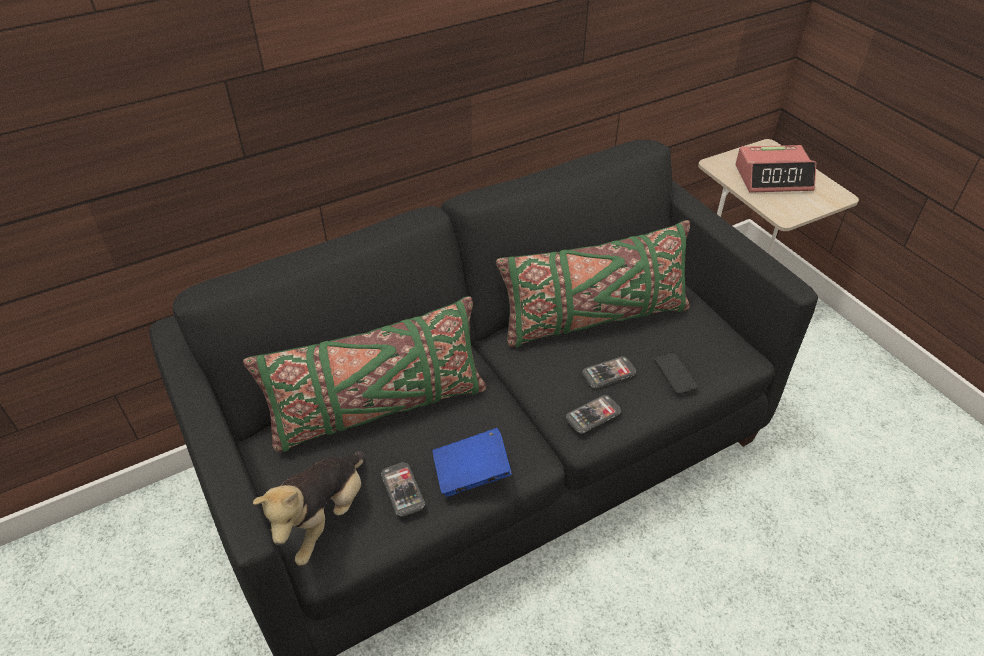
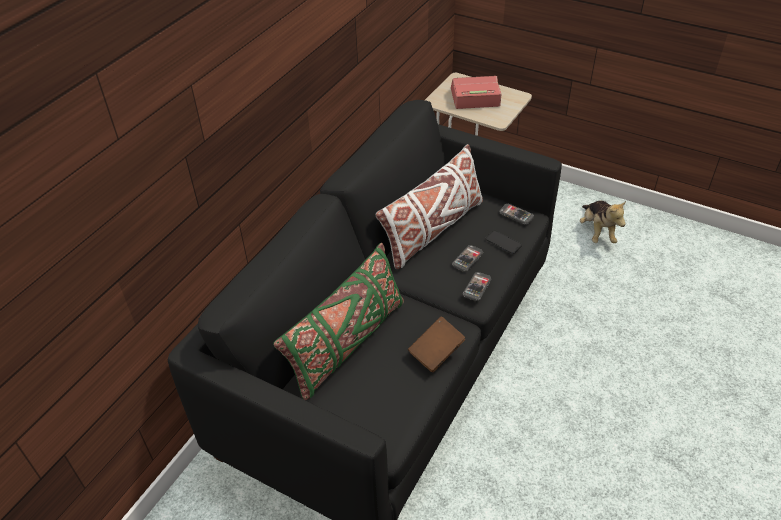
camera: 30 degrees left, 0 degrees up
plush toy [253,451,364,566] -> plush toy moved to [580,201,626,243]
phone [381,462,425,517] -> phone moved to [499,204,534,225]
blue book [433,428,512,497] -> brown book [408,316,465,372]
green pillow [496,220,690,347] -> white pillow [376,144,483,269]
alarm clock [735,145,816,193] -> alarm clock turned 150 degrees counterclockwise [451,76,501,109]

